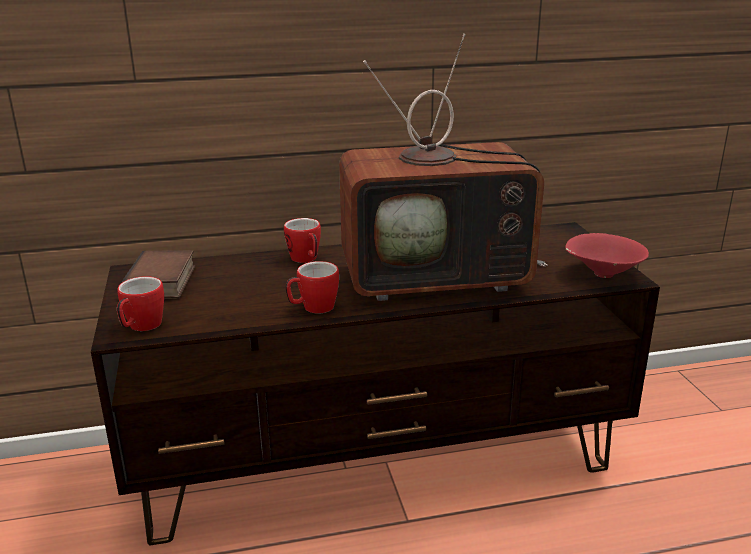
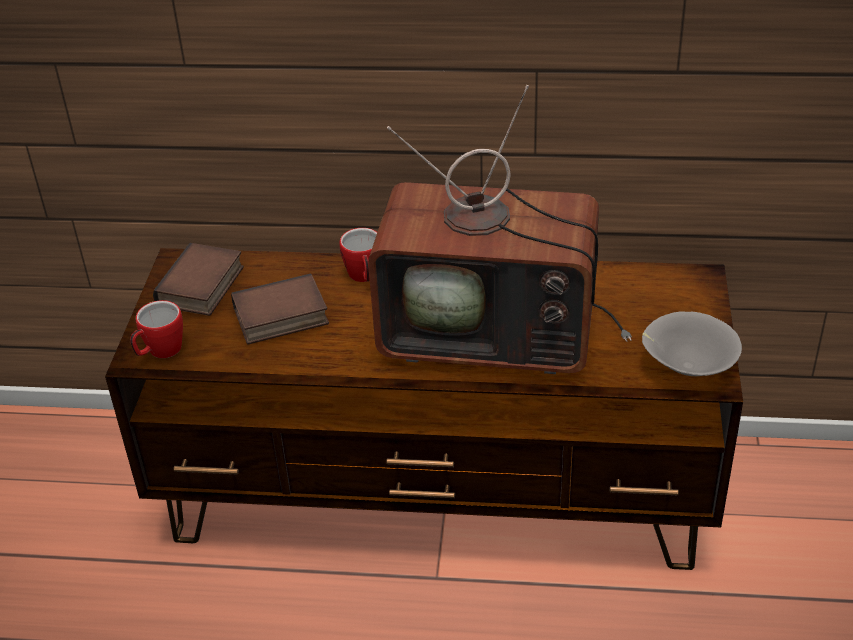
camera: 20 degrees right, 15 degrees up
mug [286,261,339,313] -> none
red bowl [565,233,649,278] -> grey bowl [642,311,742,376]
none -> book [231,274,329,345]

